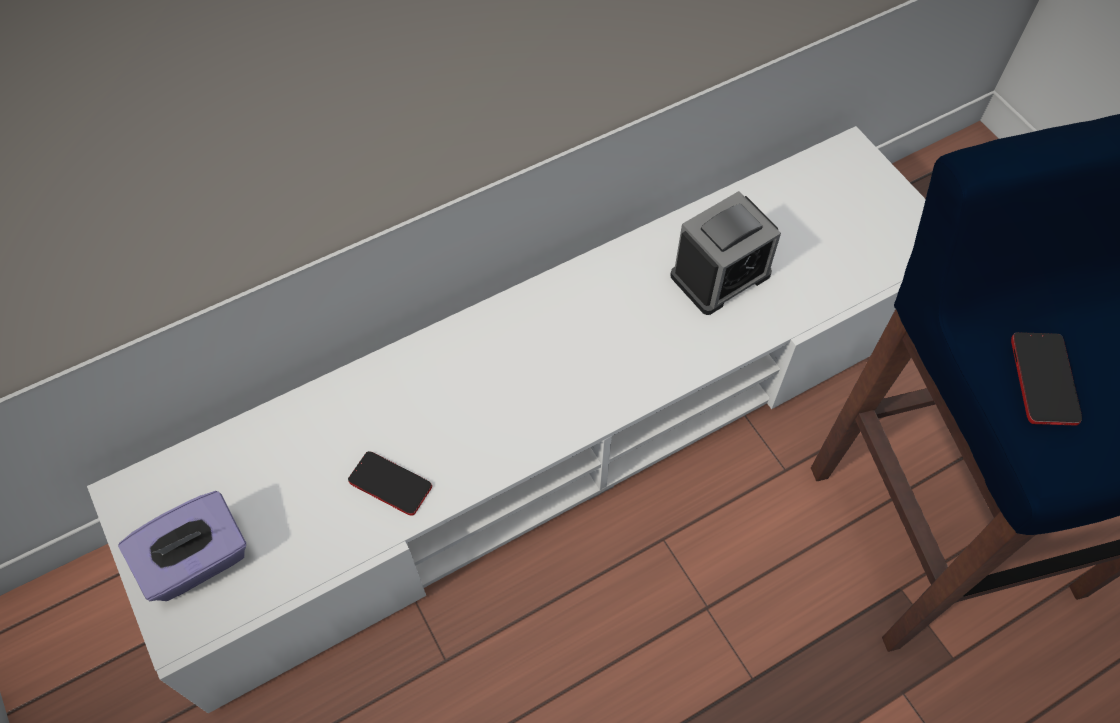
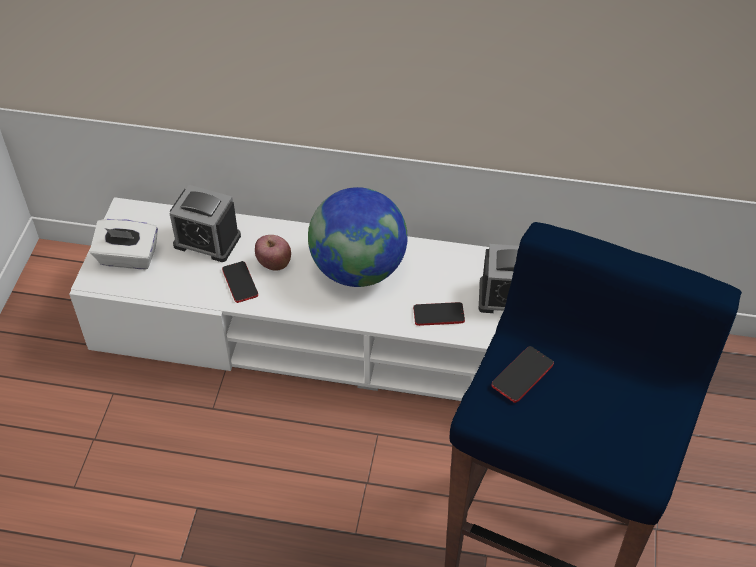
camera: 40 degrees right, 10 degrees down
purple tissue box [118,491,246,601] -> white tissue box [90,219,158,269]
none -> alarm clock [169,185,241,262]
none -> apple [255,235,291,271]
none -> globe [308,187,408,287]
none -> phone [413,302,465,326]

